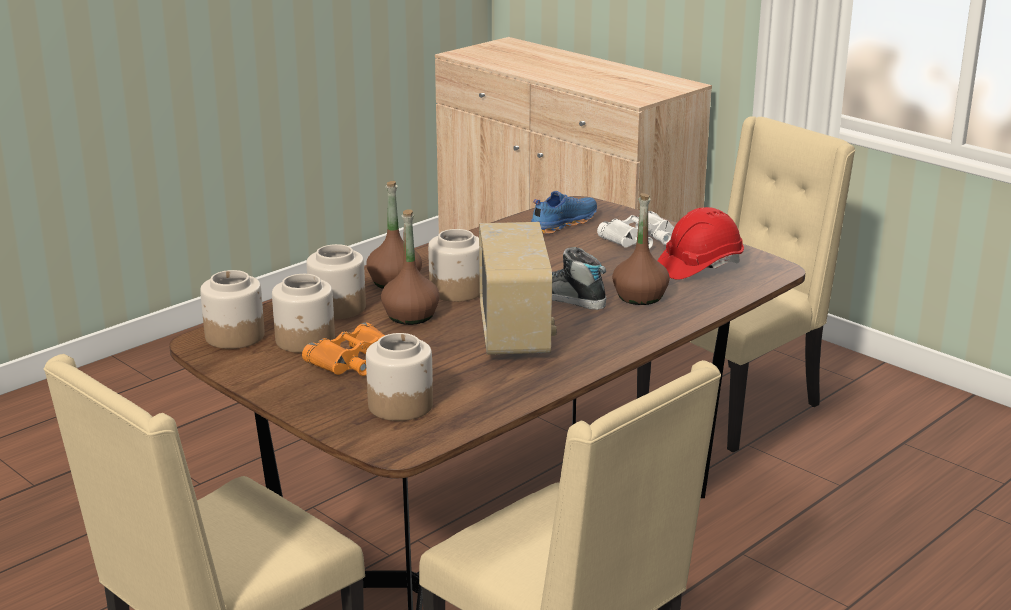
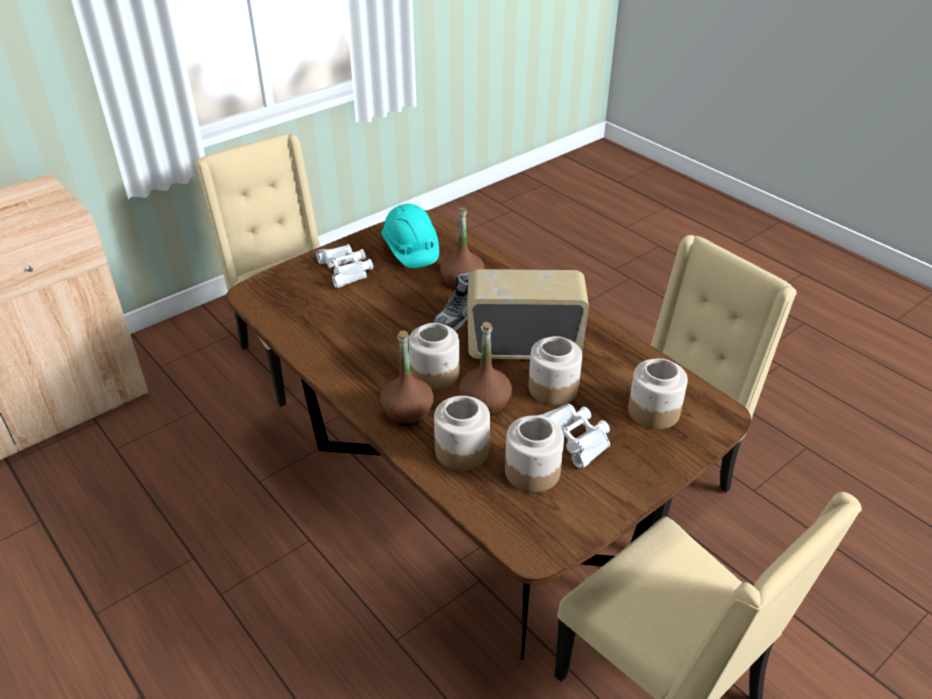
camera: 85 degrees left, 15 degrees up
jar [200,270,265,349] -> jar moved to [529,336,582,405]
orange binoculars [302,322,385,376] -> white binoculars [537,404,610,469]
blue shoe [531,191,597,234] -> none
red hard hat [658,207,744,280] -> turquoise hard hat [381,204,439,268]

